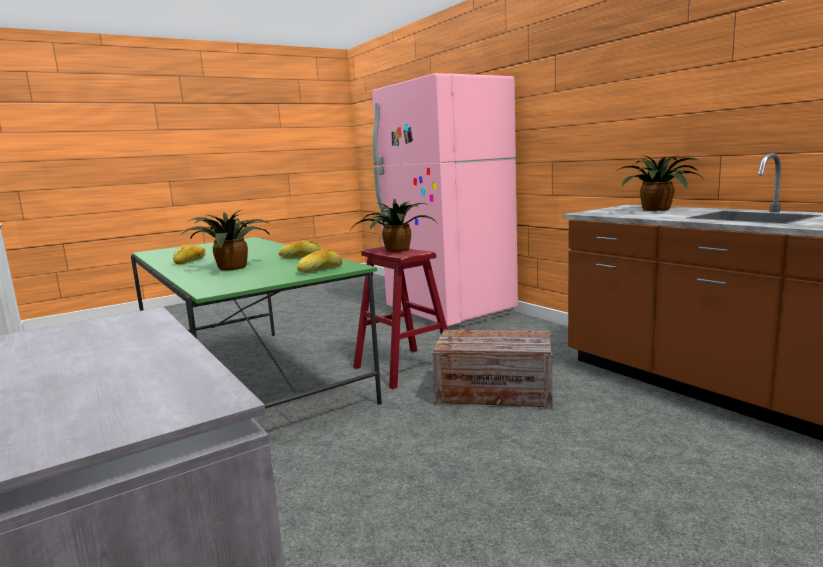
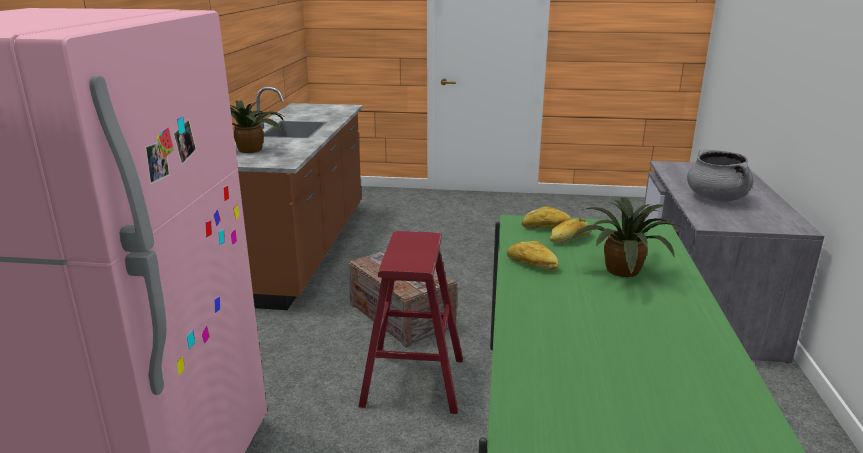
camera: 140 degrees left, 10 degrees up
bread [173,244,206,265] -> bread moved to [550,218,591,244]
potted plant [349,199,438,252] -> none
none -> grey cooking pot [687,149,754,202]

